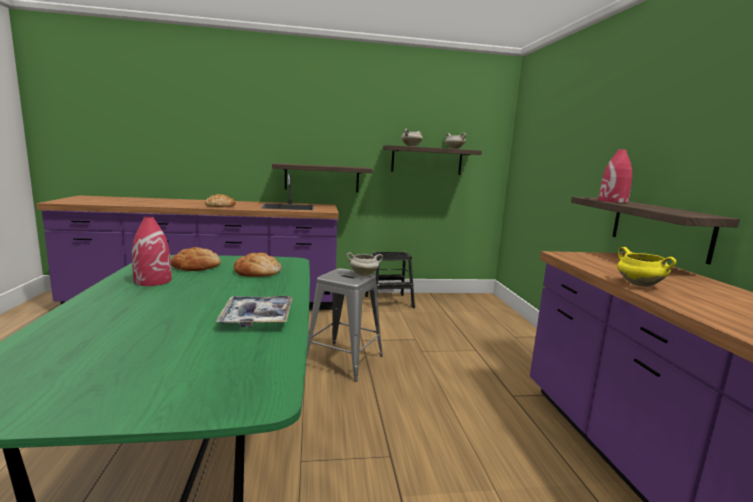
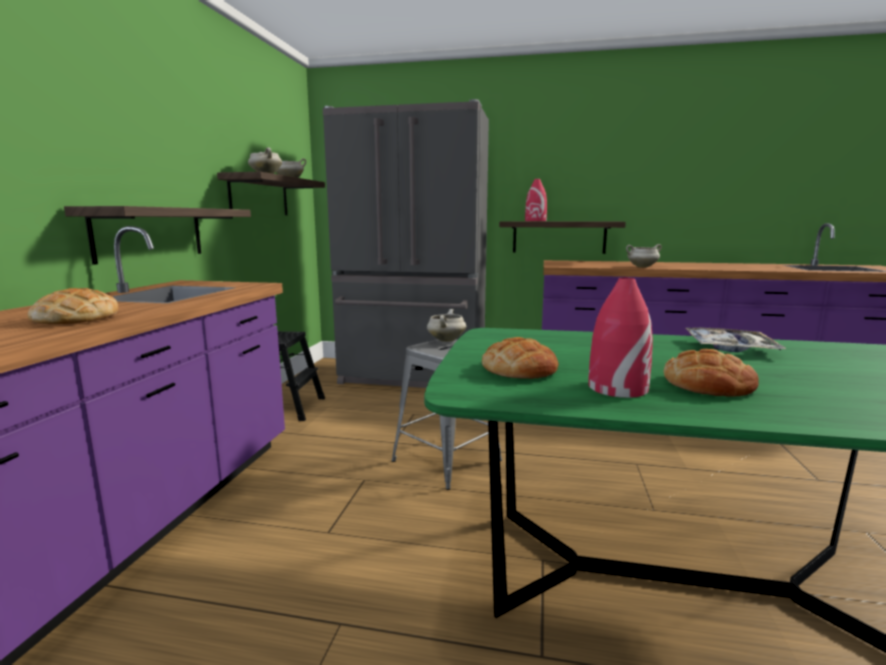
camera: 70 degrees left, 0 degrees up
bread [234,253,281,277] -> bread moved to [664,349,759,397]
yellow cooking pot [617,247,677,287] -> white cooking pot [626,244,662,268]
none -> grey fridge [323,99,489,388]

